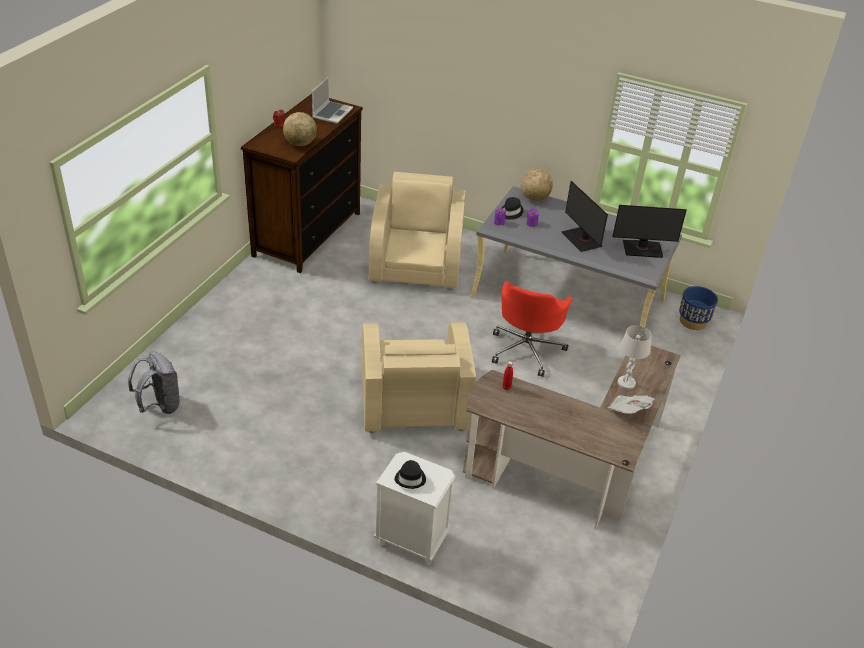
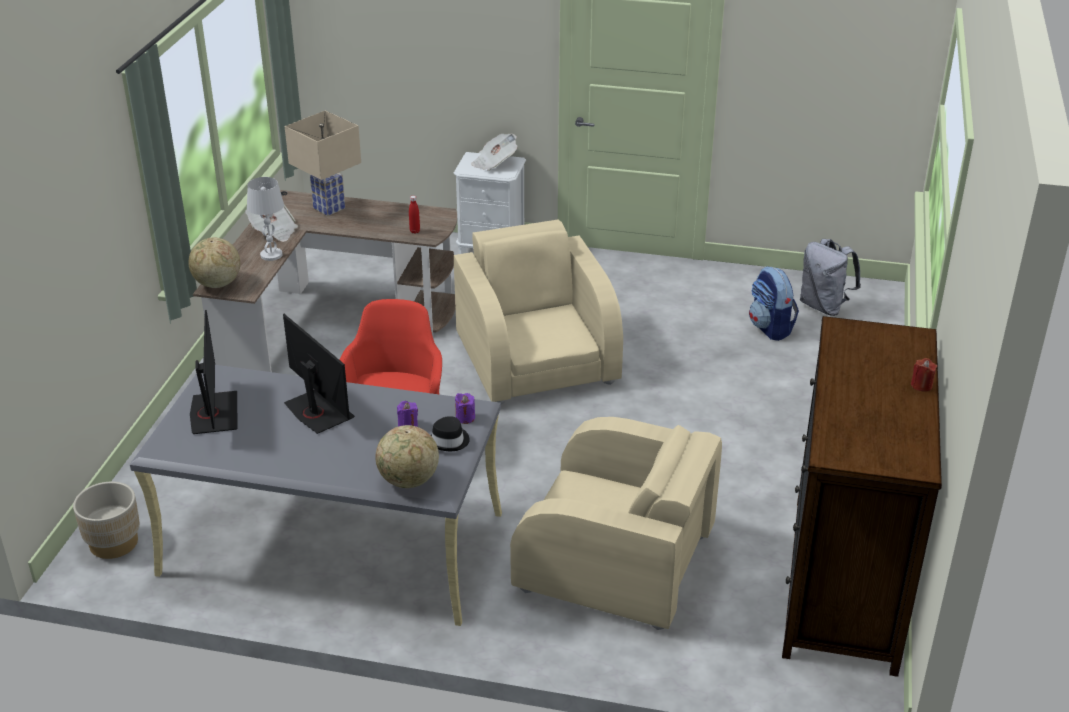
camera: 170 degrees right, 5 degrees down
globe [283,112,317,146] -> globe moved to [188,238,240,288]
laptop [312,76,353,124] -> none
beige armchair [369,172,466,290] -> beige armchair turned 60 degrees counterclockwise [510,417,722,630]
black hat [395,460,426,489] -> newspaper [471,134,517,171]
monitor [612,205,687,258] -> monitor turned 90 degrees clockwise [190,310,238,434]
blue planter [679,286,718,330] -> beige planter [73,482,140,559]
none -> beige table lamp [285,111,361,216]
none -> backpack [749,266,799,341]

